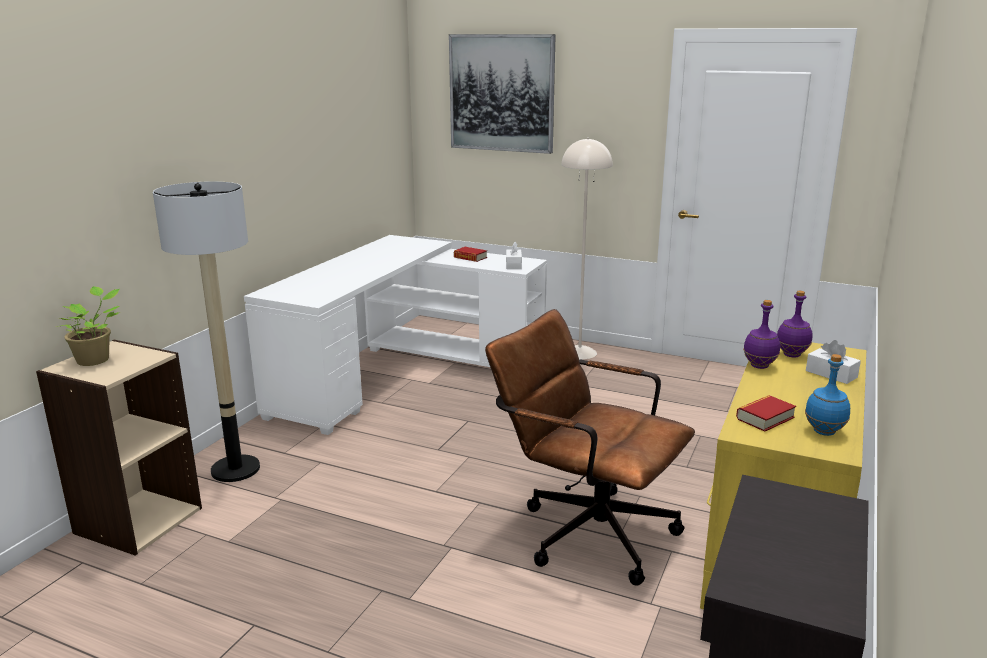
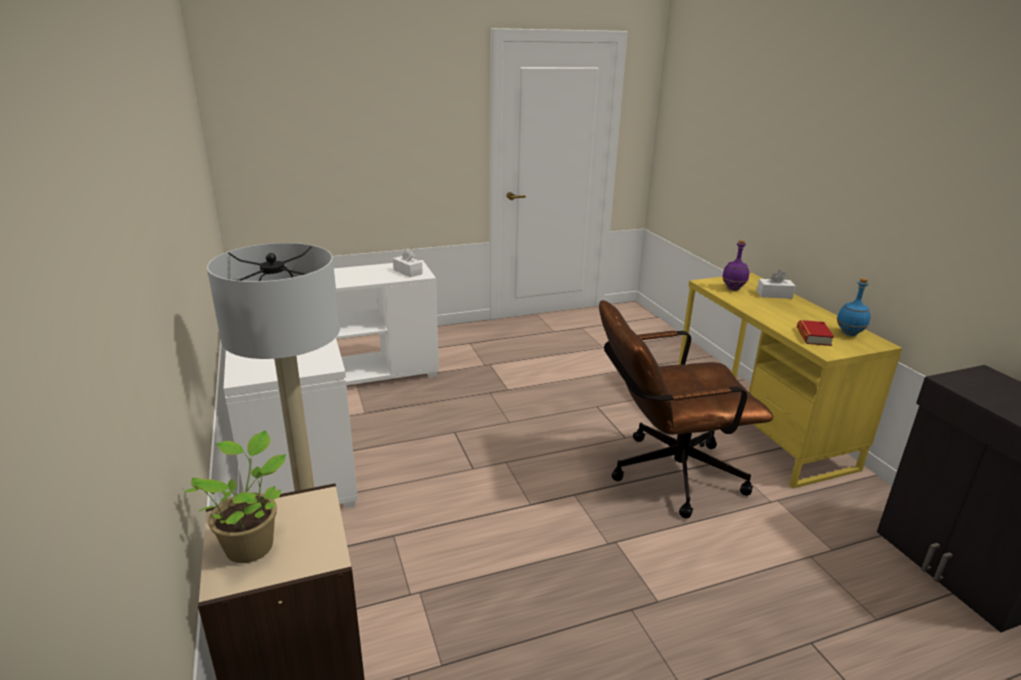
camera: 45 degrees left, 5 degrees up
picture [449,34,556,154] -> none
book [454,247,487,262] -> none
beige floor lamp [561,138,613,359] -> none
purple bottle [743,300,780,369] -> none

